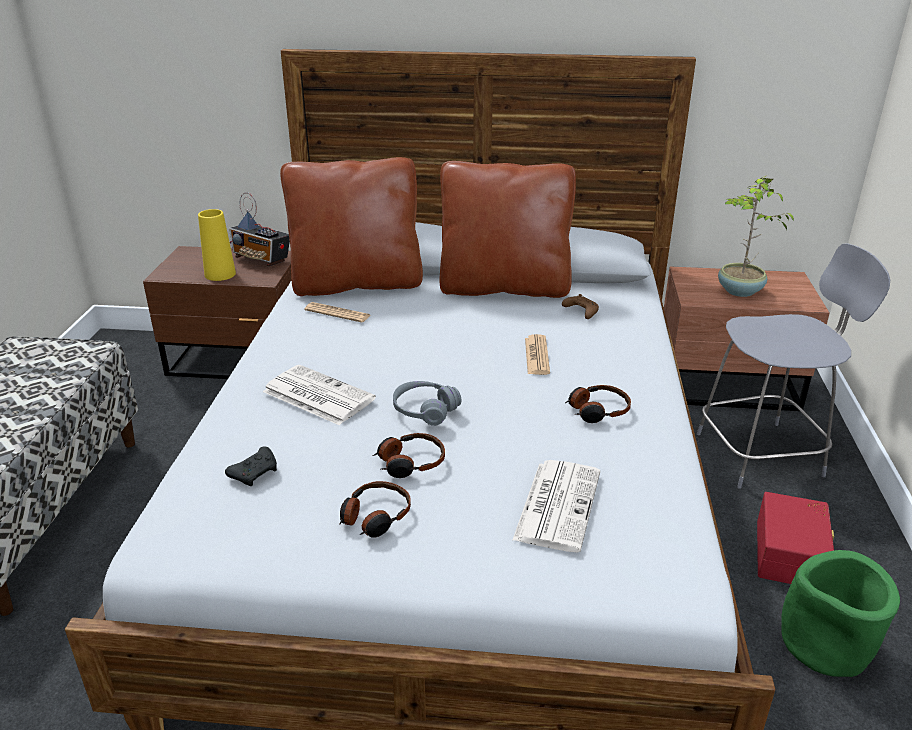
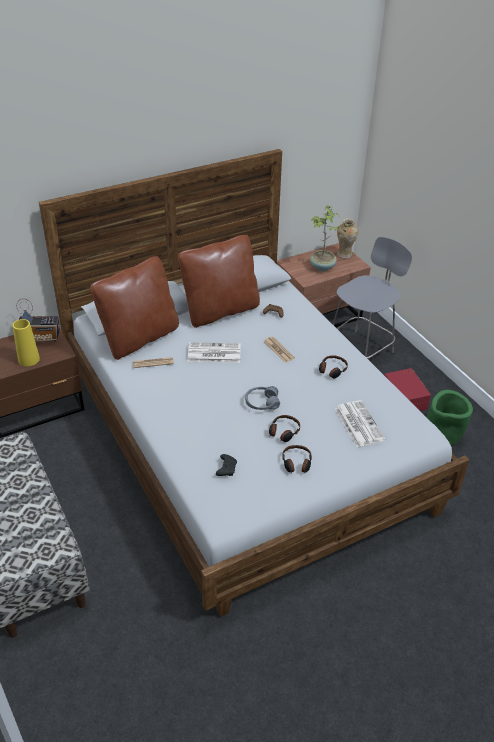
camera: 35 degrees left, 10 degrees up
newspaper [263,365,376,425] -> newspaper moved to [188,342,241,363]
none -> vase [337,218,358,259]

